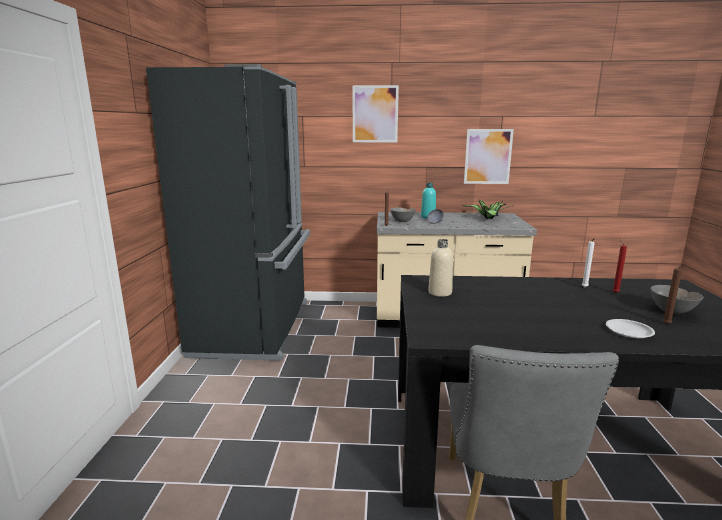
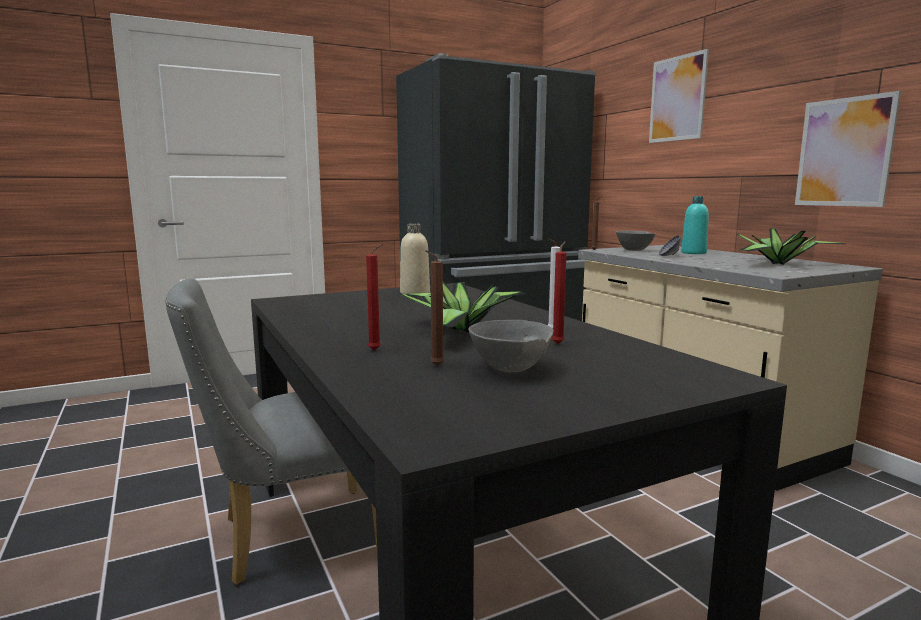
camera: 60 degrees right, 5 degrees down
white plate [606,319,655,338] -> red candle [366,244,383,351]
none -> potted plant [400,281,527,333]

